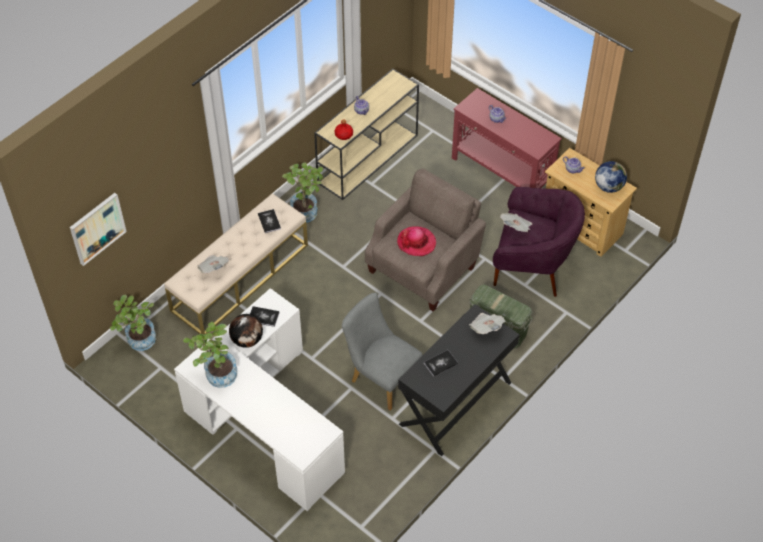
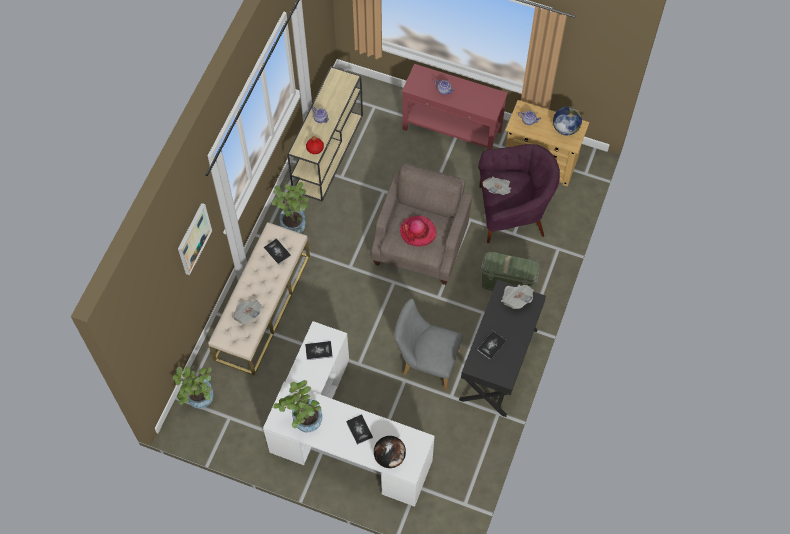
camera: 20 degrees left, 10 degrees up
picture [70,193,127,266] -> picture moved to [178,203,212,275]
globe [229,314,263,348] -> globe moved to [374,436,406,468]
none -> book [346,414,373,445]

